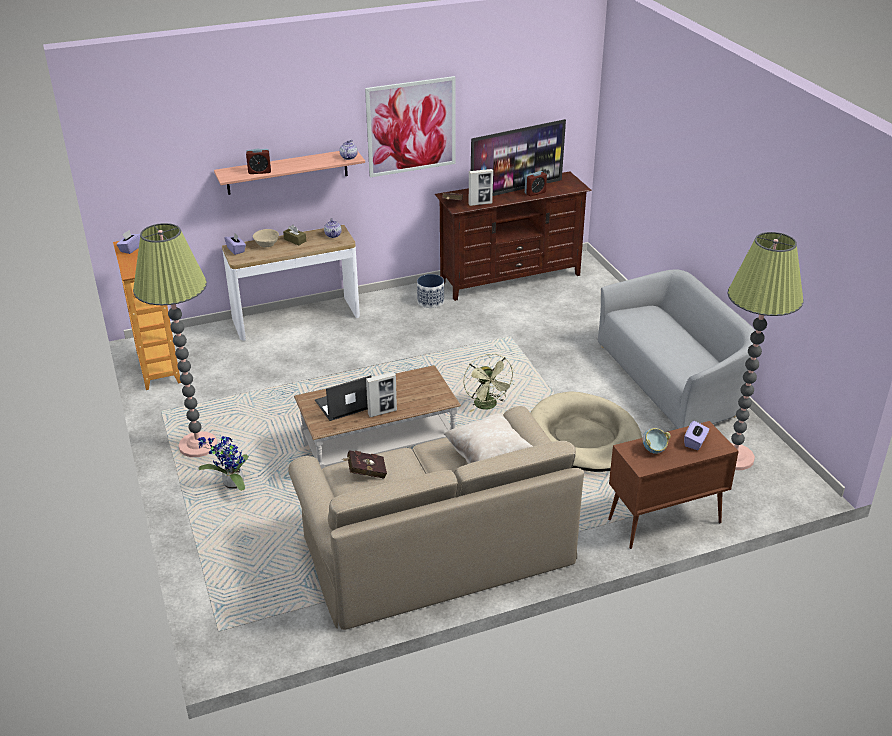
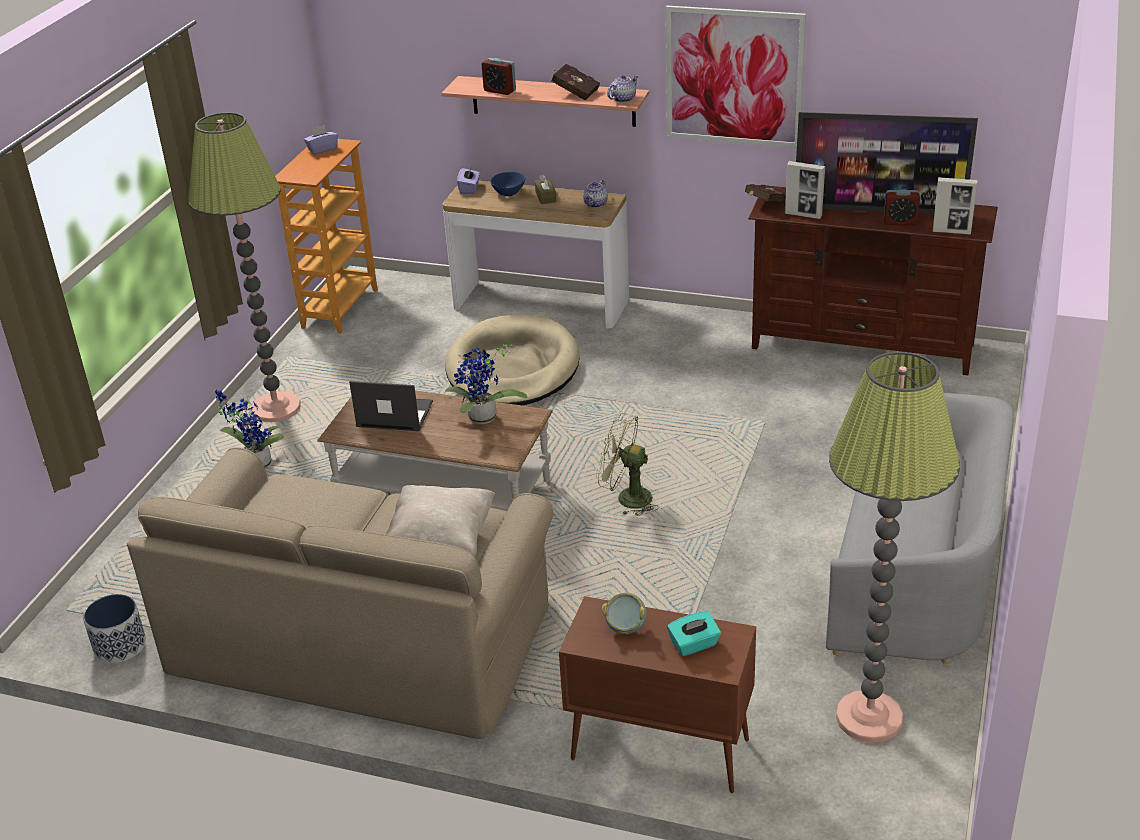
camera: 40 degrees right, 0 degrees up
beige bowl [253,229,279,247] -> blue bowl [490,172,525,196]
red book [341,450,387,479] -> red book moved to [551,64,600,100]
picture frame [366,372,397,417] -> picture frame moved to [932,177,978,234]
planter [417,274,444,308] -> planter moved to [83,594,146,663]
green fan [463,354,515,412] -> green fan turned 90 degrees clockwise [596,413,659,516]
beige dog bed [530,391,642,472] -> beige dog bed moved to [445,314,580,405]
purple tissue box [684,421,709,450] -> turquoise tissue box [667,611,721,656]
none -> potted plant [445,344,527,424]

